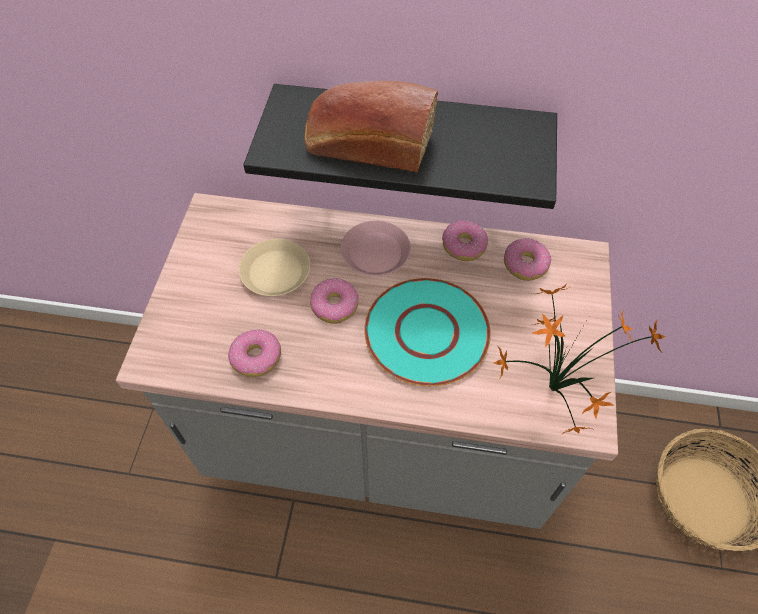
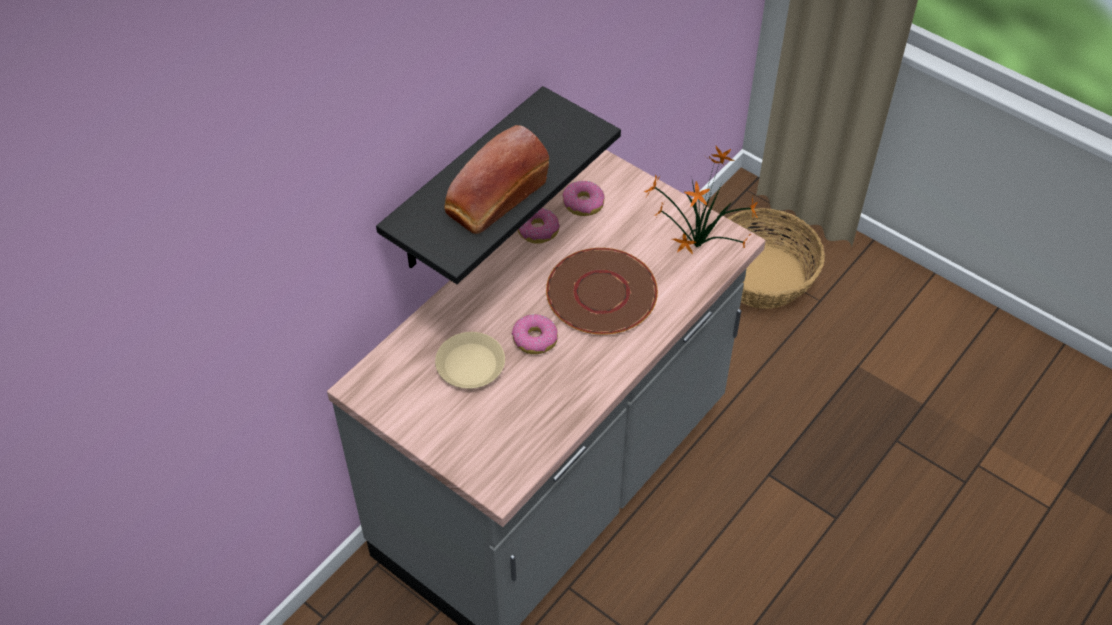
camera: 60 degrees left, 5 degrees down
donut [228,329,281,377] -> none
pink plate [341,221,411,276] -> none
turquoise plate [364,278,491,386] -> brown plate [546,248,658,335]

